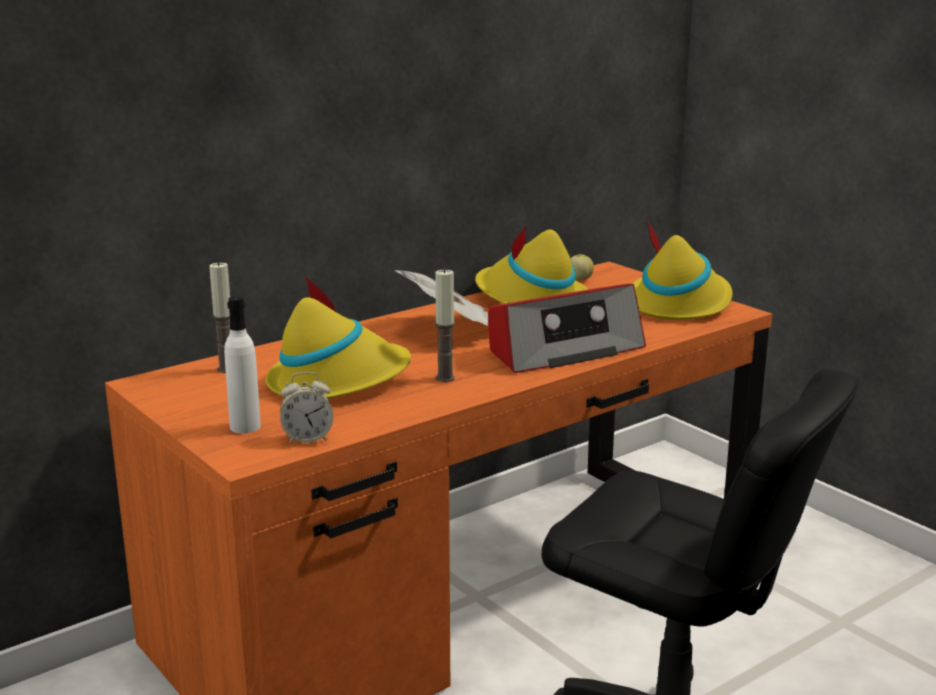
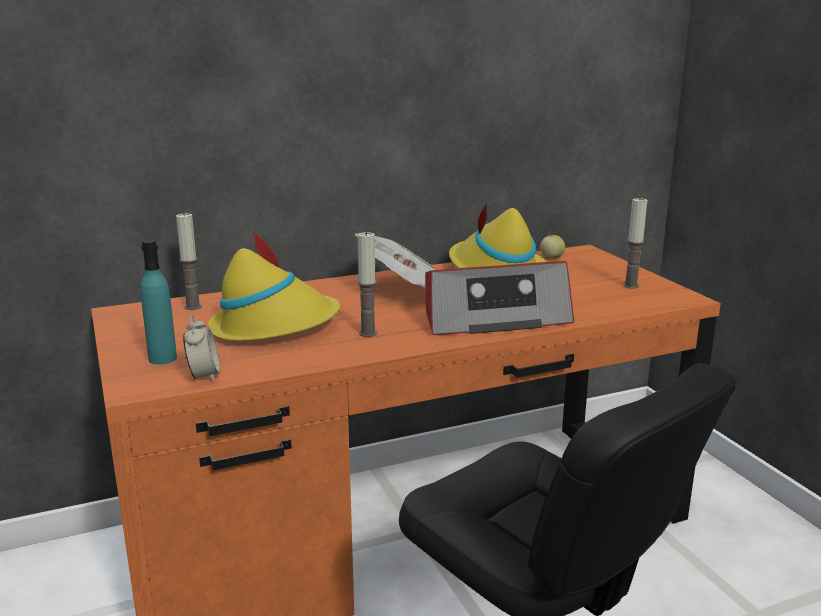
camera: 15 degrees right, 0 degrees up
white bottle [224,296,261,433] -> turquoise bottle [140,240,177,365]
alarm clock [280,372,334,444] -> alarm clock turned 105 degrees counterclockwise [183,315,220,382]
yellow hat [632,221,732,320] -> candle [623,198,647,289]

